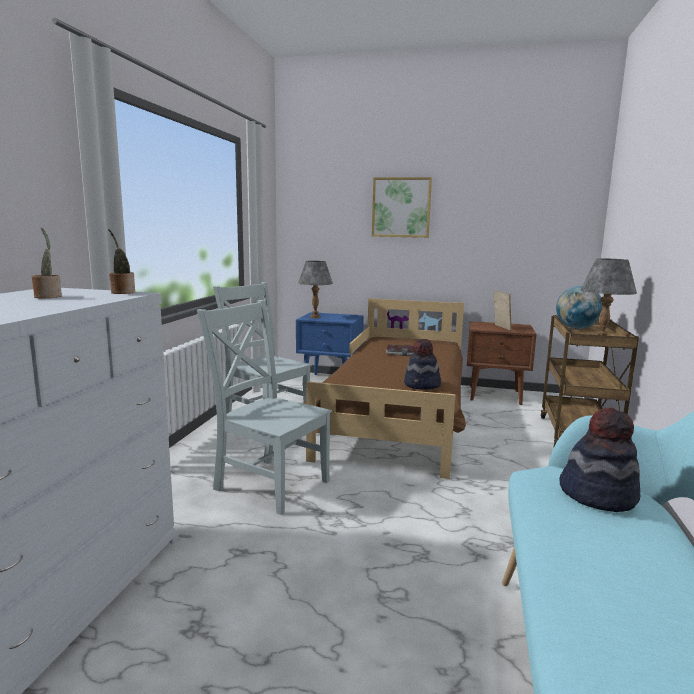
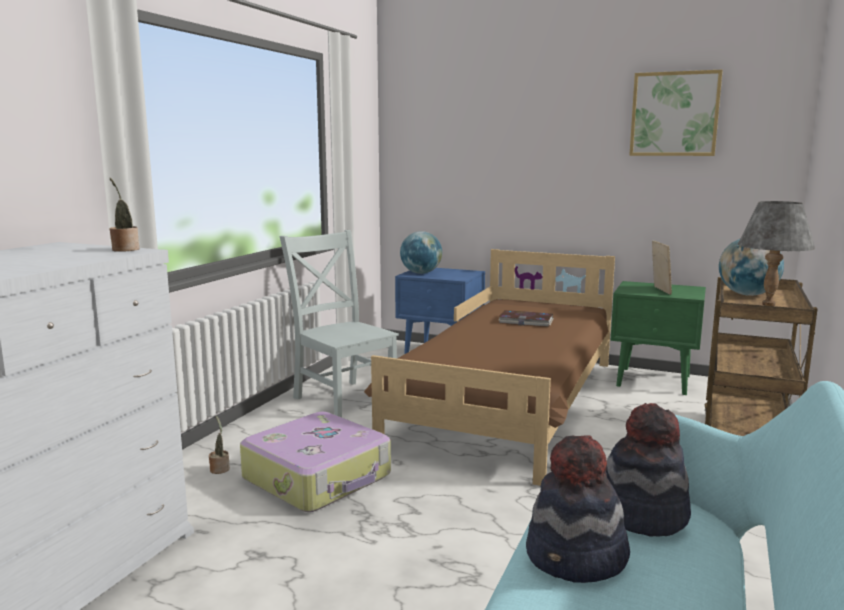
camera: 10 degrees right, 0 degrees up
potted plant [32,227,62,298] -> potted plant moved to [209,416,230,474]
grey chair [197,300,332,515] -> suitcase [240,412,391,512]
grey table lamp [298,261,333,318] -> globe [400,231,442,274]
picture [372,177,432,238] -> picture moved to [629,70,723,156]
hat [404,339,441,390] -> hat moved to [526,435,630,583]
brown nightstand [467,321,536,405] -> green nightstand [611,281,706,395]

